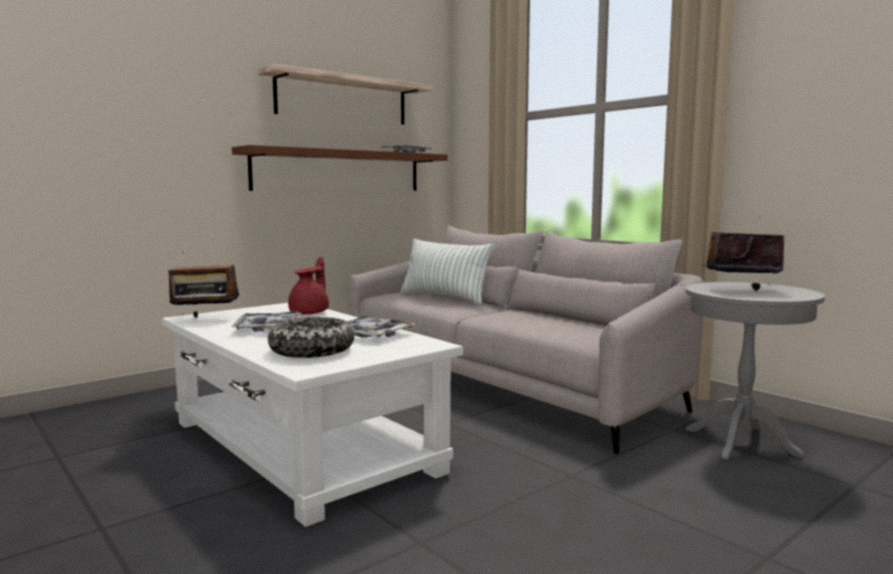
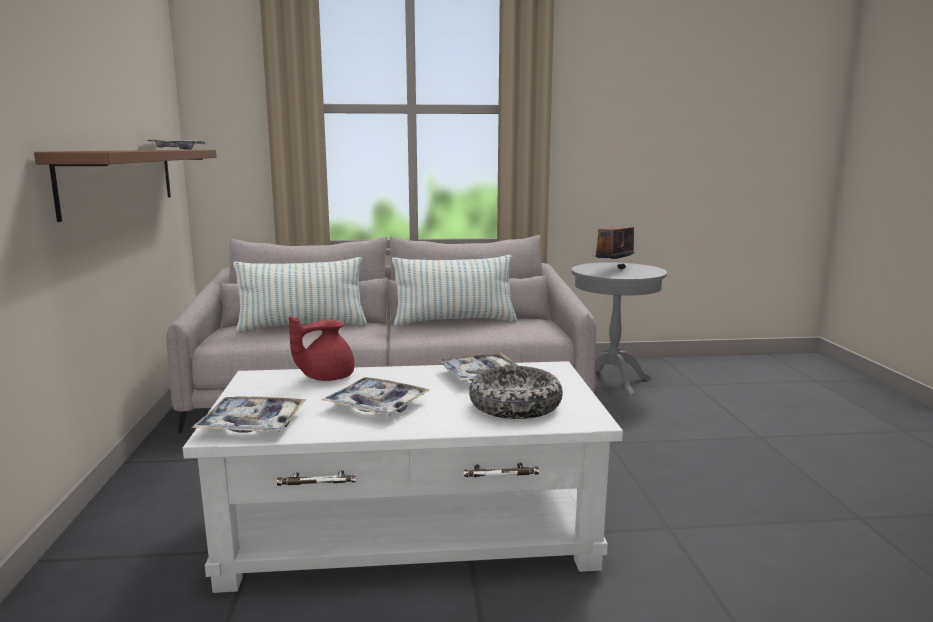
camera: 55 degrees left, 5 degrees up
radio [168,252,239,318] -> tray [192,396,306,433]
shelf [258,64,433,125] -> none
red teapot [288,257,329,314] -> red teapot turned 90 degrees counterclockwise [289,316,354,381]
none -> pillow [392,255,517,326]

